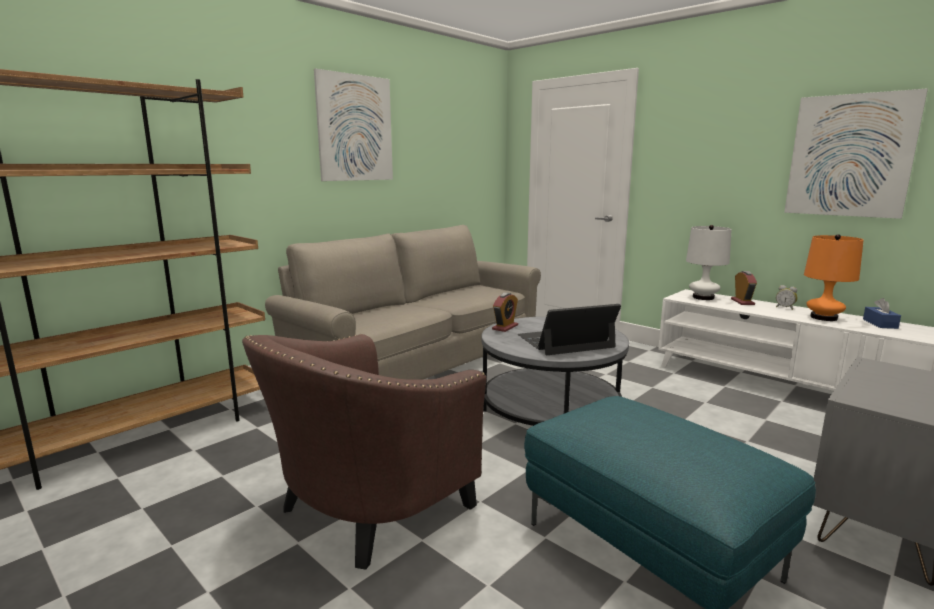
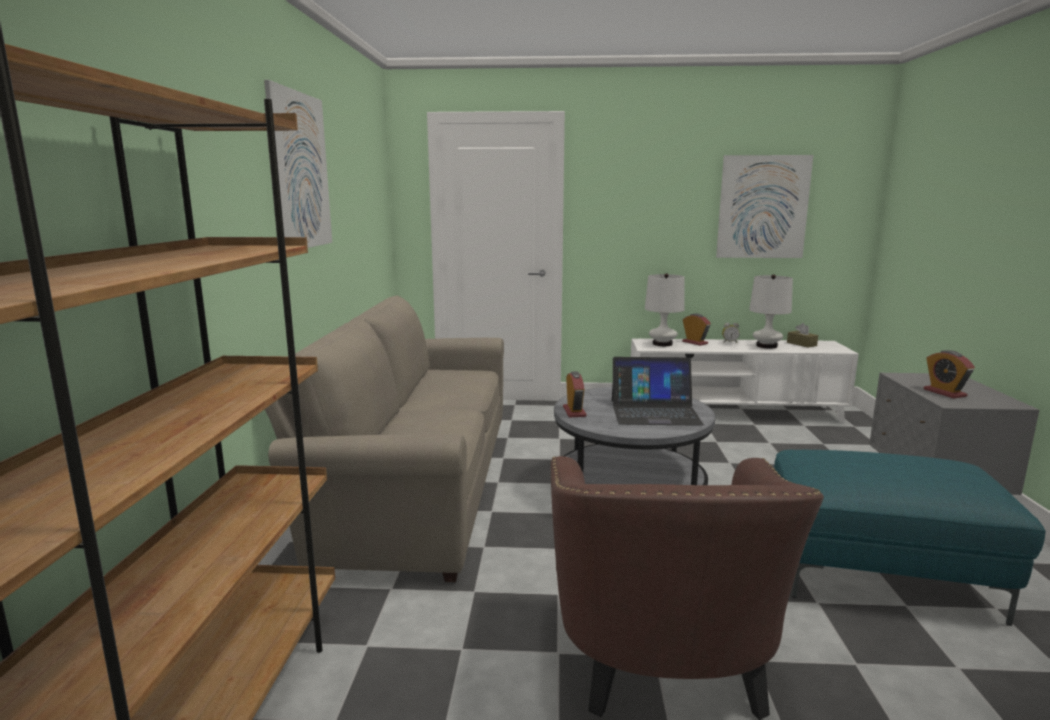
camera: 40 degrees left, 0 degrees up
laptop [518,304,621,355] -> laptop turned 120 degrees counterclockwise [612,357,704,426]
orange table lamp [804,234,864,321] -> white table lamp [749,274,793,349]
blue tissue box [863,298,901,329] -> brown tissue box [787,323,818,348]
none -> alarm clock [923,350,975,398]

